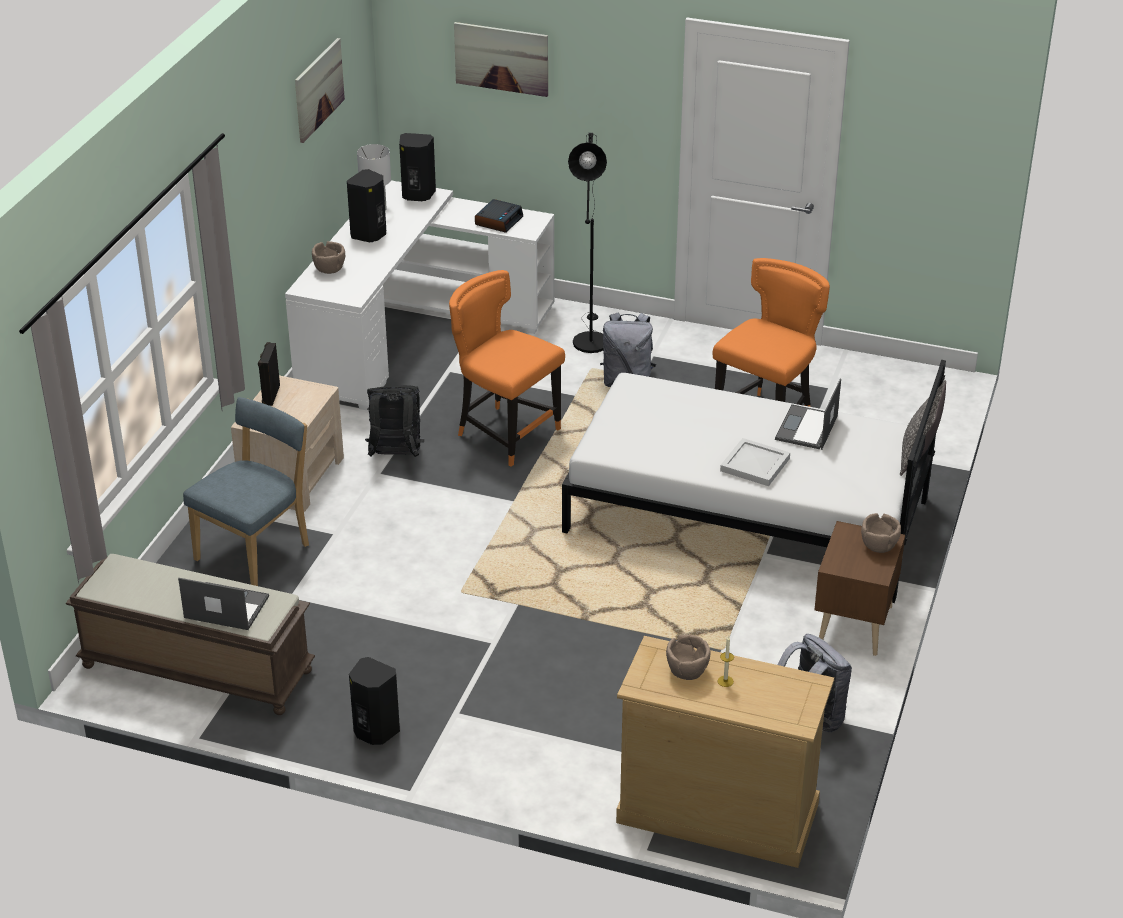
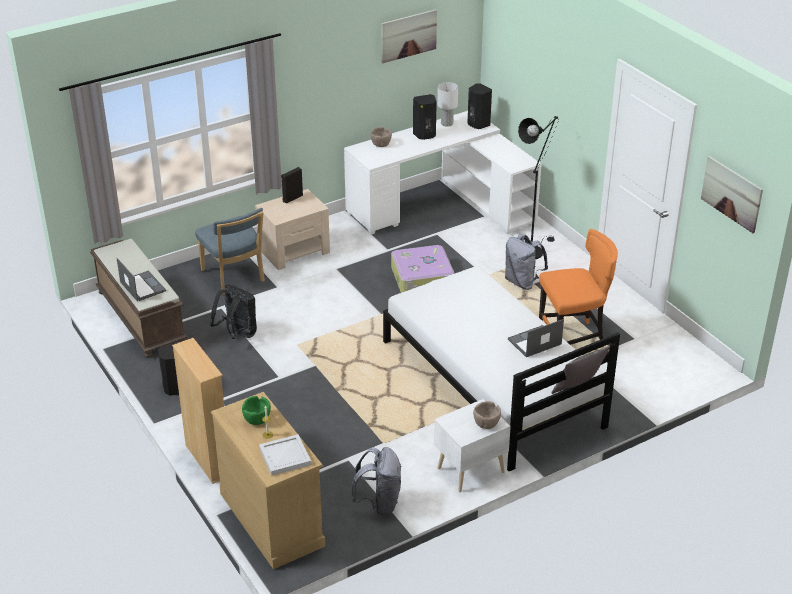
camera: 40 degrees right, 0 degrees up
blue chair [183,397,309,586] -> blue chair turned 75 degrees clockwise [195,208,265,294]
black backpack [365,385,424,457] -> black backpack moved to [210,285,257,339]
orange chair [449,270,565,467] -> suitcase [391,245,454,293]
picture [454,22,548,97] -> picture moved to [701,156,763,233]
alarm clock [475,199,523,233] -> none
brown bowl [666,634,710,680] -> green bowl [242,396,271,425]
white tray [720,438,790,486] -> white tray moved to [259,435,311,476]
brown nightstand [814,521,905,656] -> white nightstand [434,399,511,492]
none -> beige bookcase [172,338,224,484]

